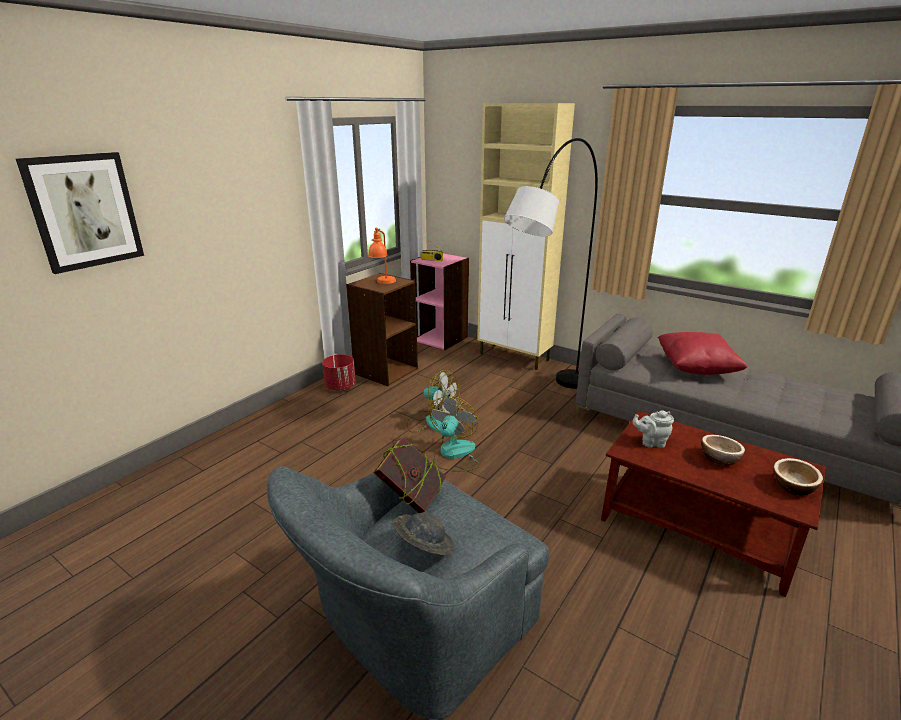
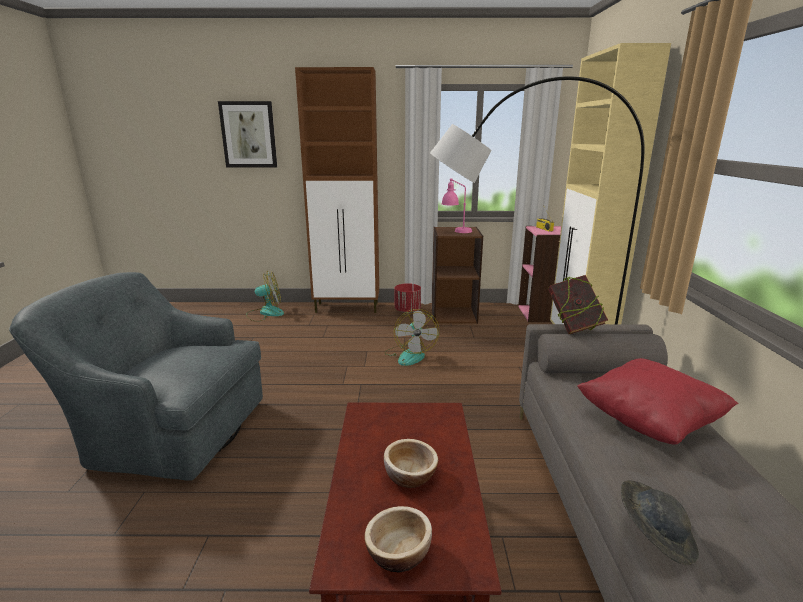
camera: 55 degrees right, 5 degrees down
orange table lamp [368,227,396,284] -> pink table lamp [441,178,472,233]
book [373,437,446,513] -> book moved to [548,275,608,334]
grey hat [392,513,454,555] -> grey hat moved to [621,480,699,565]
fan [430,396,480,472] -> fan moved to [246,272,284,322]
grey teapot [633,410,674,448] -> none
none -> brown cabinet [295,67,379,313]

